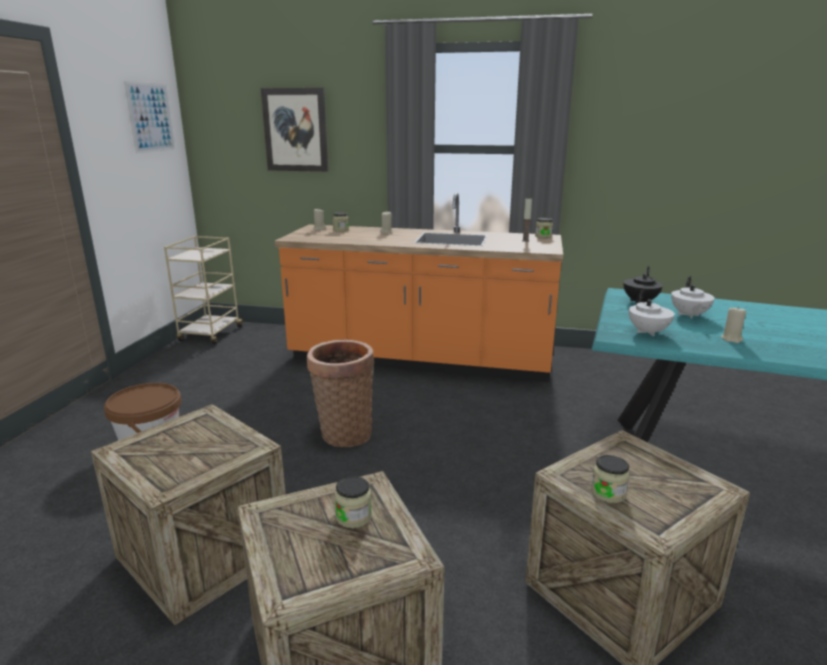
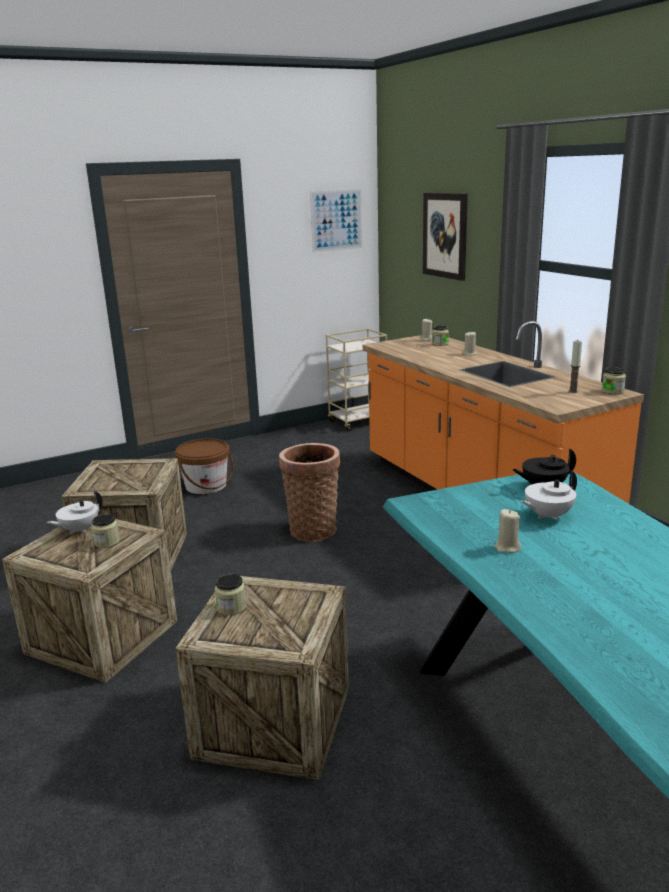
camera: 50 degrees right, 0 degrees up
white teapot [629,290,675,336] -> white teapot moved to [47,491,103,534]

